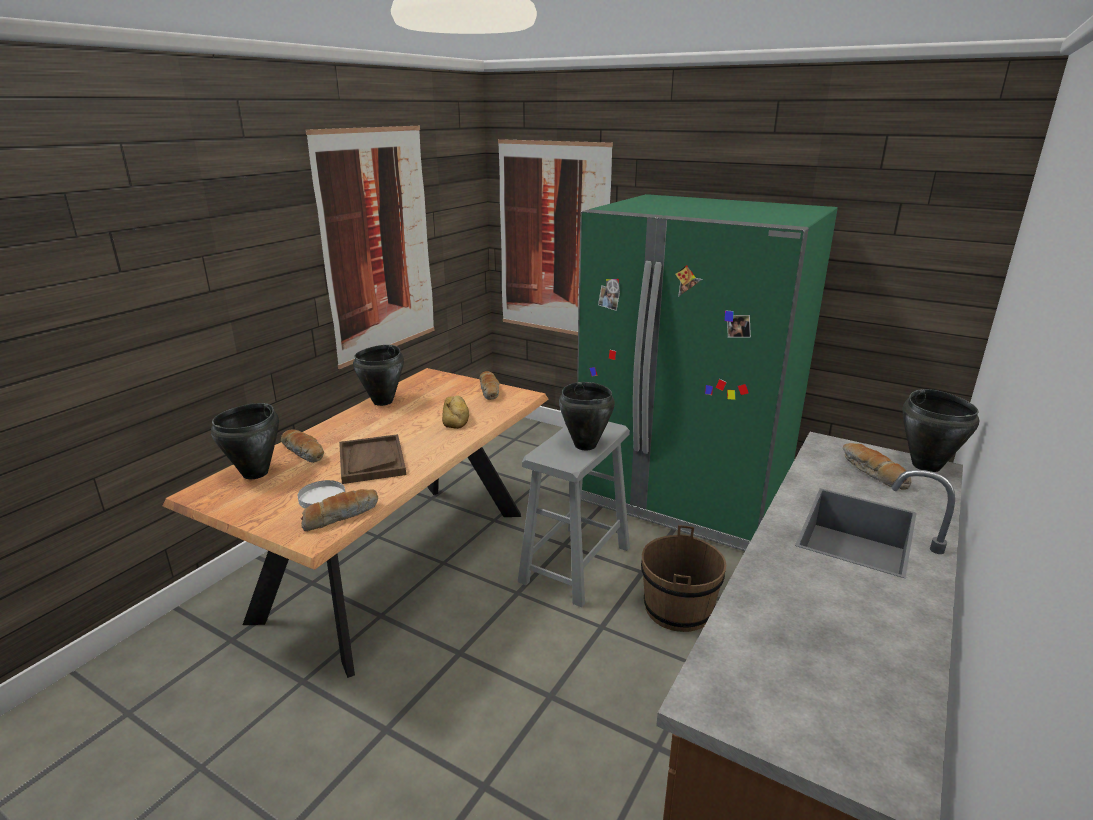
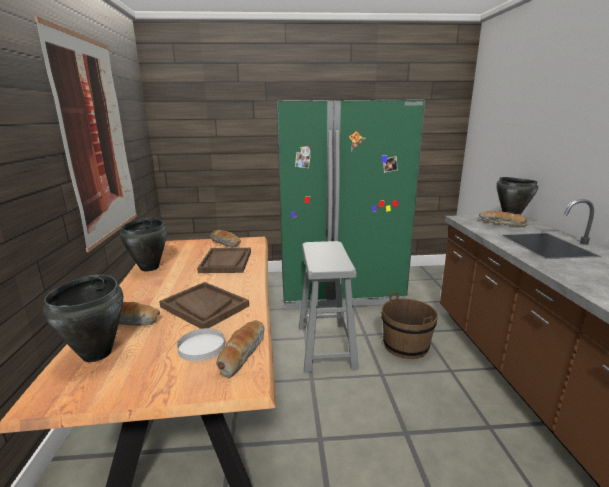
camera: 35 degrees left, 5 degrees down
bread [442,396,469,429] -> brown tray [197,248,251,273]
picture [498,139,613,335] -> none
black cooking pot [559,382,615,450] -> none

